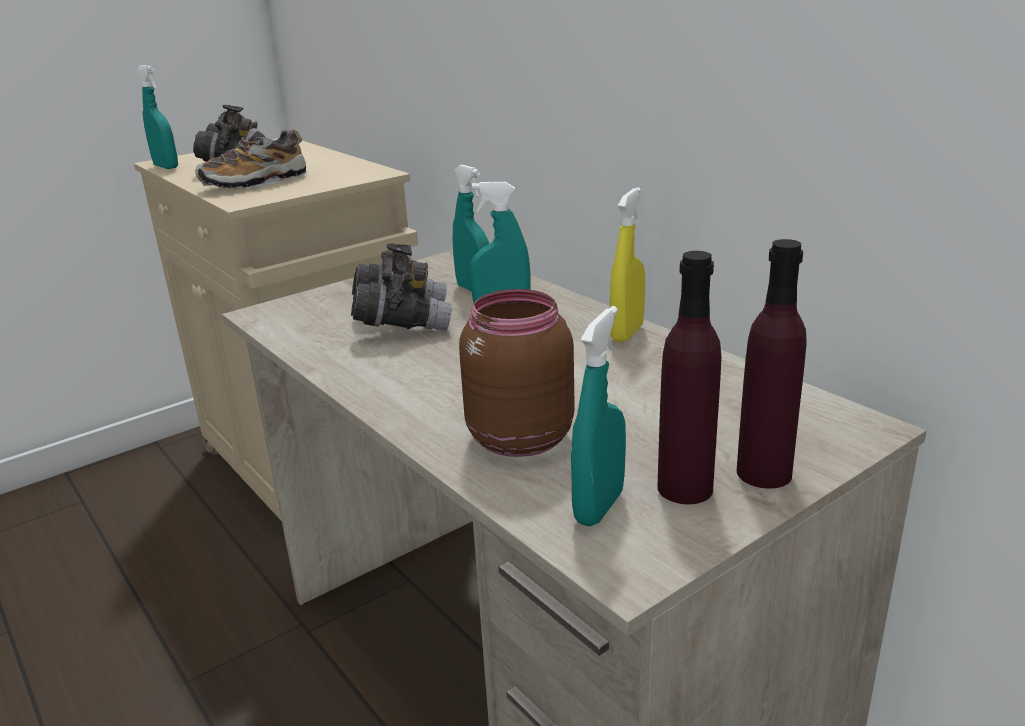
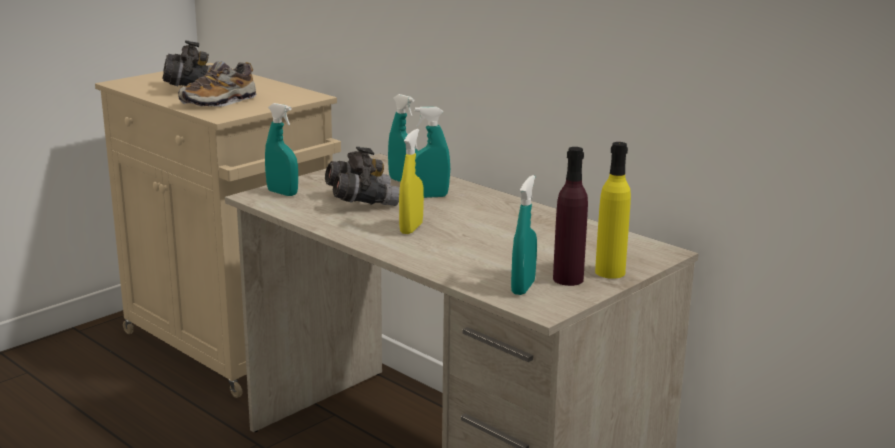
camera: 10 degrees left, 5 degrees down
turquoise spray bottle [137,65,178,169] -> turquoise spray bottle moved to [265,103,298,196]
brown jar [459,289,575,457] -> none
yellow spray bottle [610,187,645,342] -> yellow spray bottle moved to [399,129,424,234]
purple bottle [737,239,807,489] -> yellow bottle [595,142,631,279]

